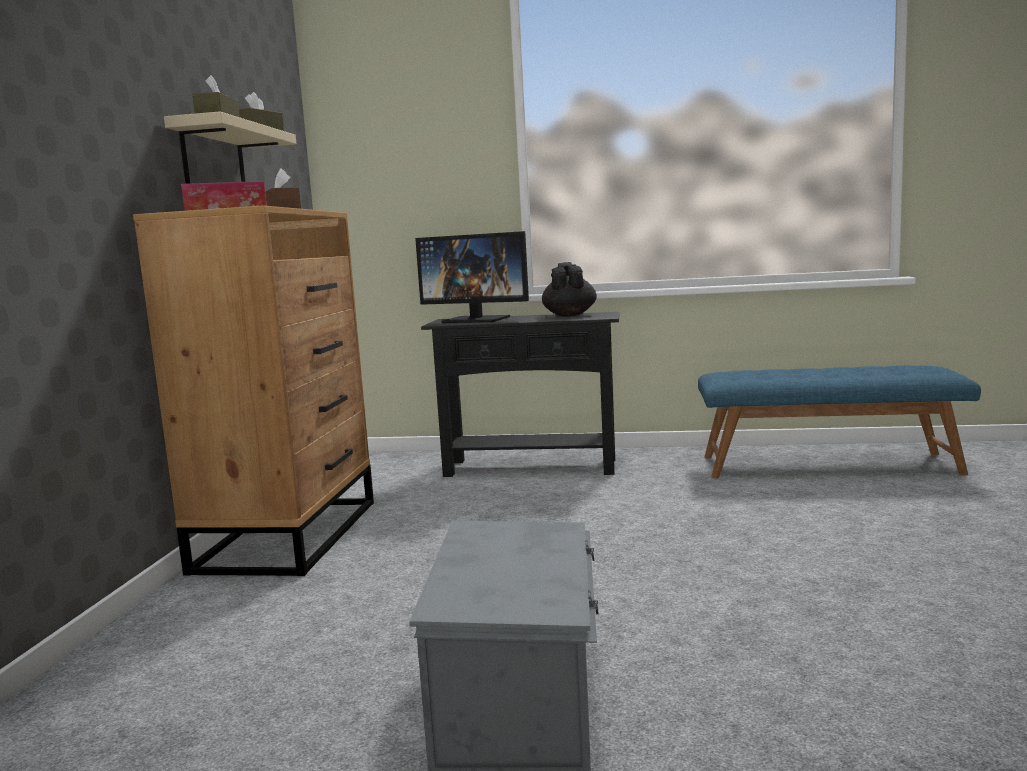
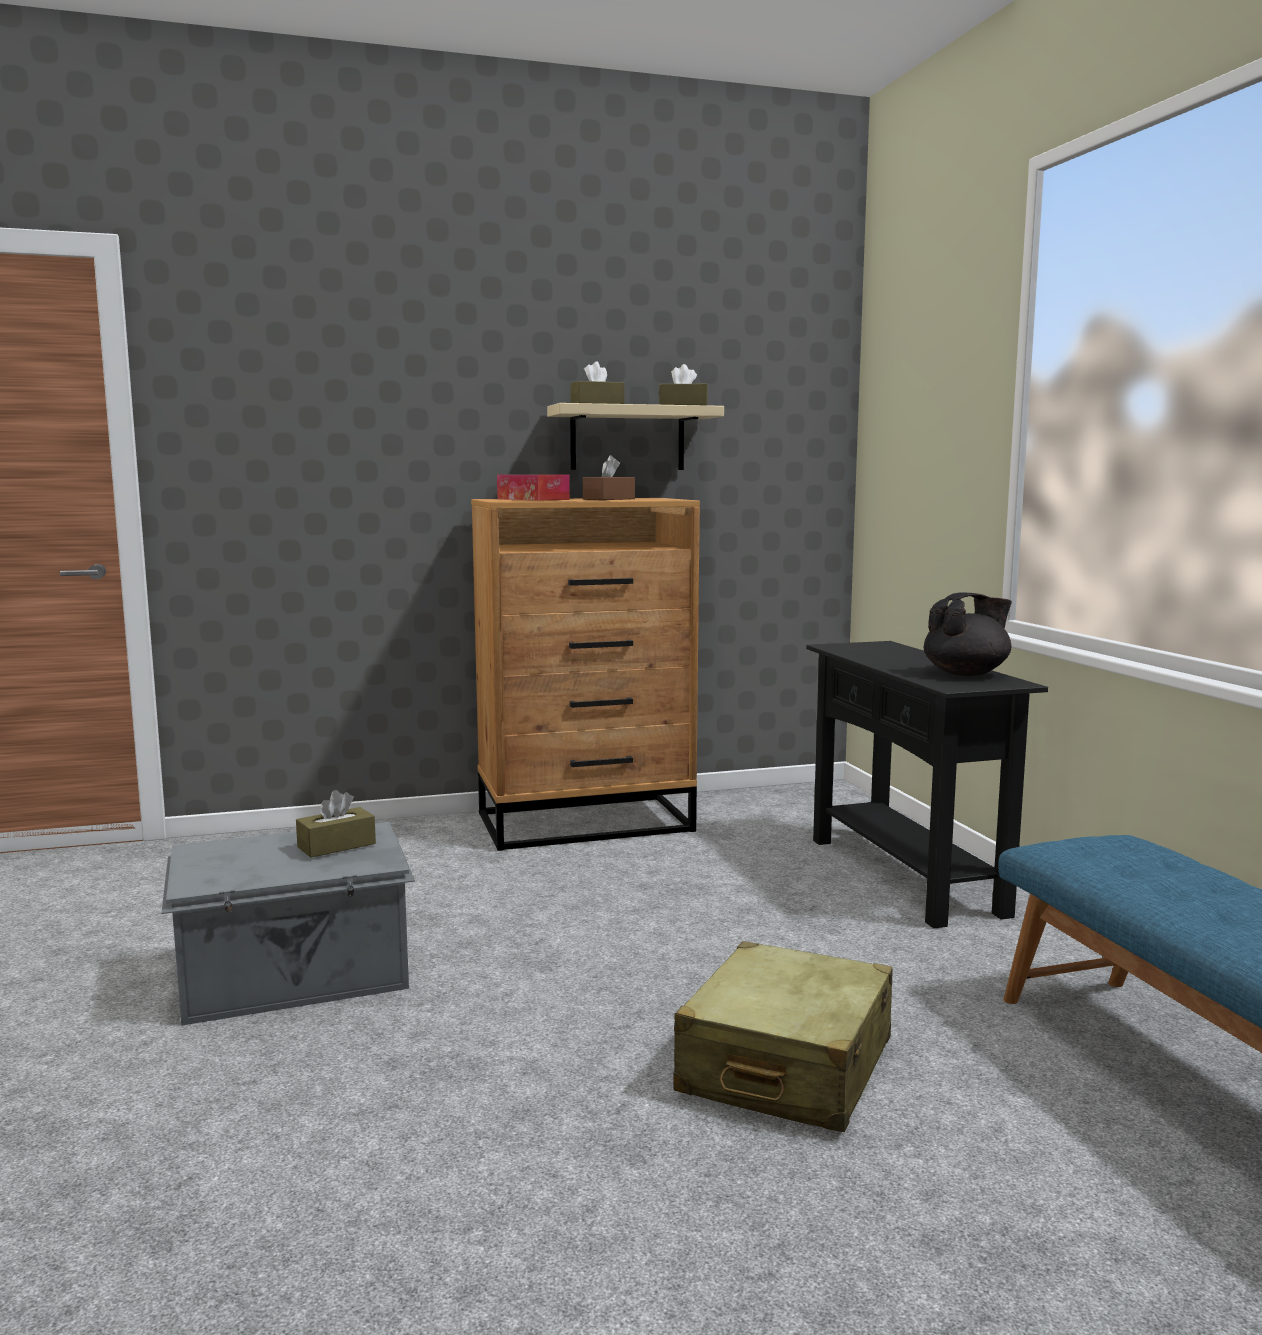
camera: 65 degrees right, 0 degrees up
monitor [415,231,529,323] -> none
none -> brown tissue box [296,790,376,858]
none -> beige suitcase [673,941,892,1132]

